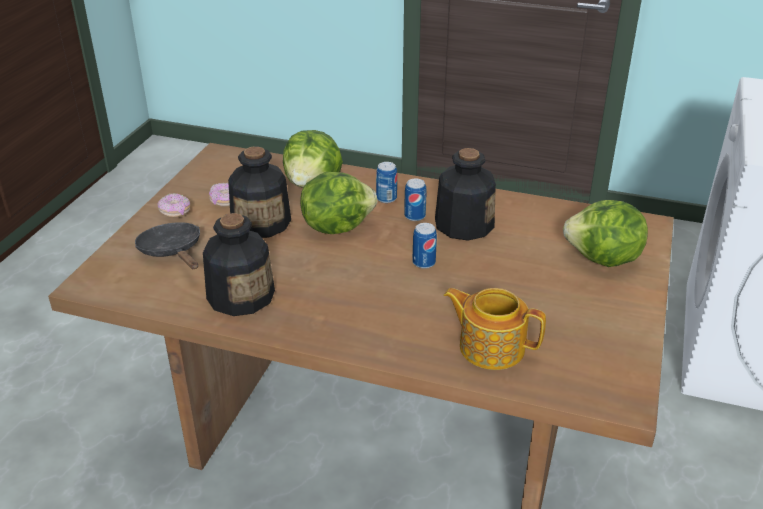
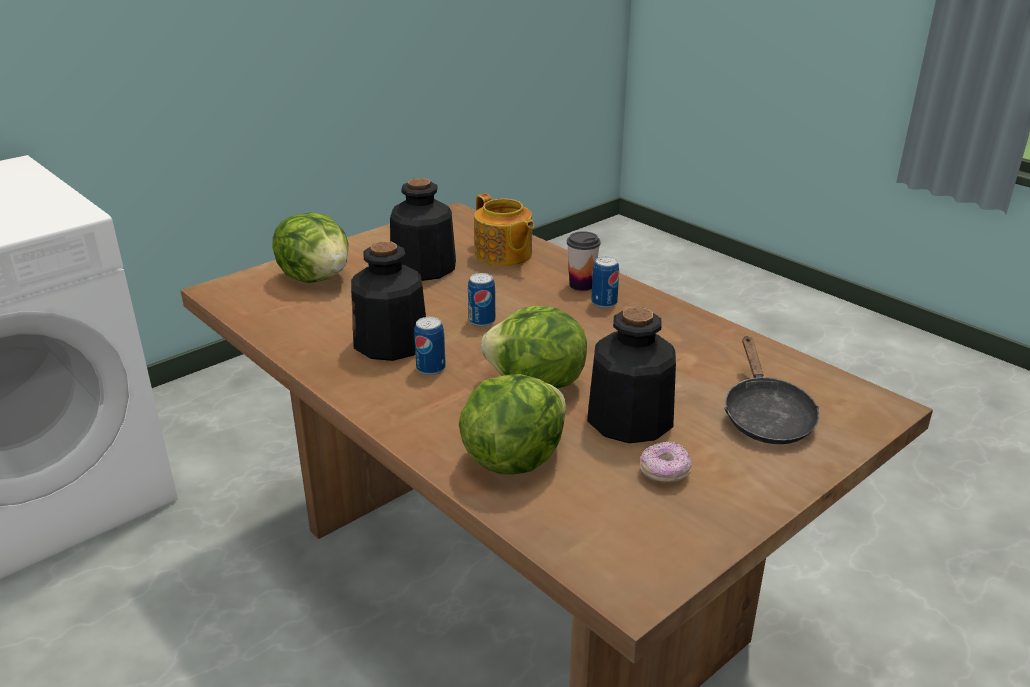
camera: 150 degrees left, 5 degrees down
donut [157,193,190,218] -> none
bottle [203,213,275,316] -> bottle moved to [390,178,456,281]
can [376,162,397,203] -> can moved to [591,256,619,308]
none -> cup [567,231,601,291]

